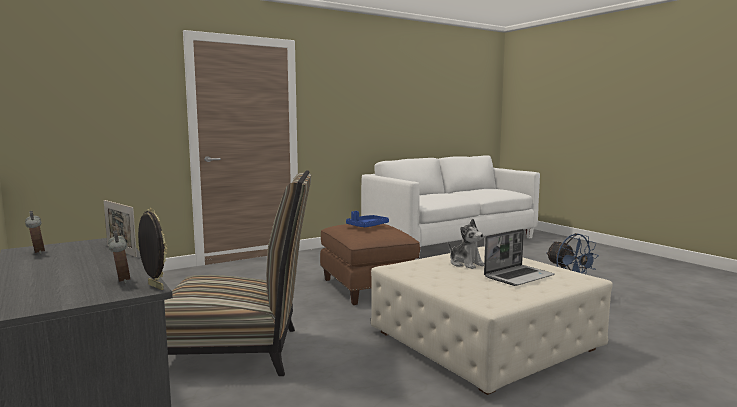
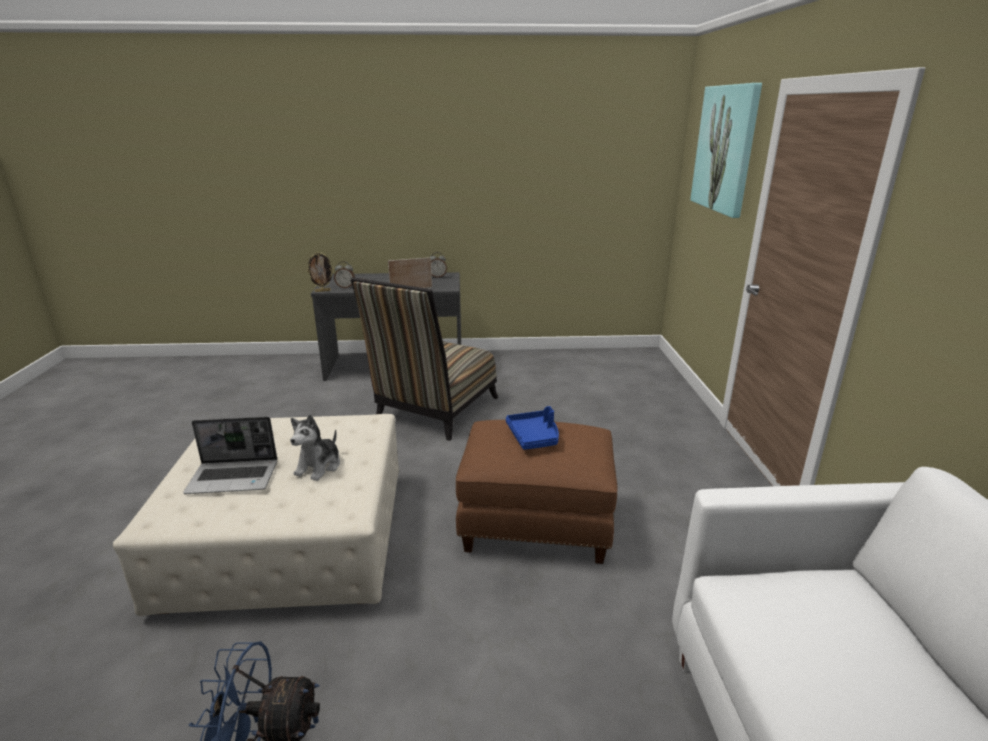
camera: 120 degrees right, 15 degrees up
plush toy [448,219,484,269] -> plush toy turned 60 degrees counterclockwise [290,414,340,481]
laptop [484,229,555,286] -> laptop turned 90 degrees counterclockwise [183,417,277,494]
none -> picture [690,83,762,218]

